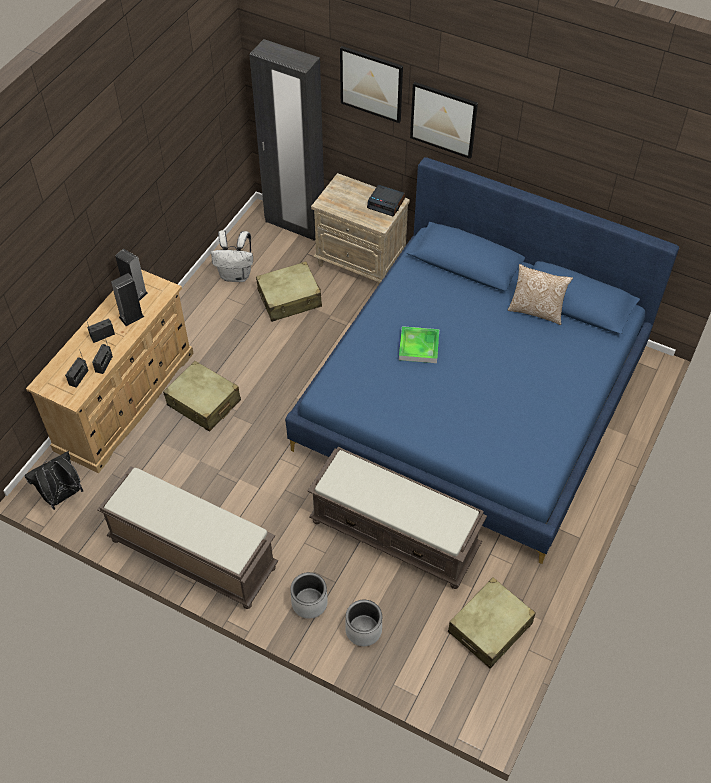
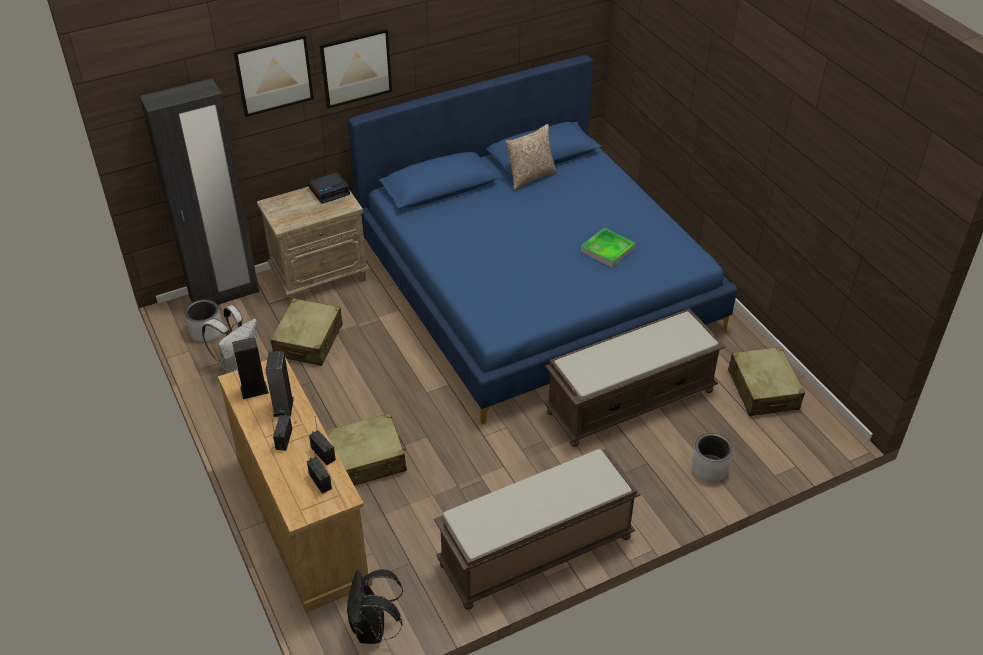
camera: 55 degrees left, 10 degrees down
grey planter [290,572,328,619] -> grey planter moved to [185,300,222,342]
tray [399,326,439,363] -> tray moved to [581,227,636,268]

